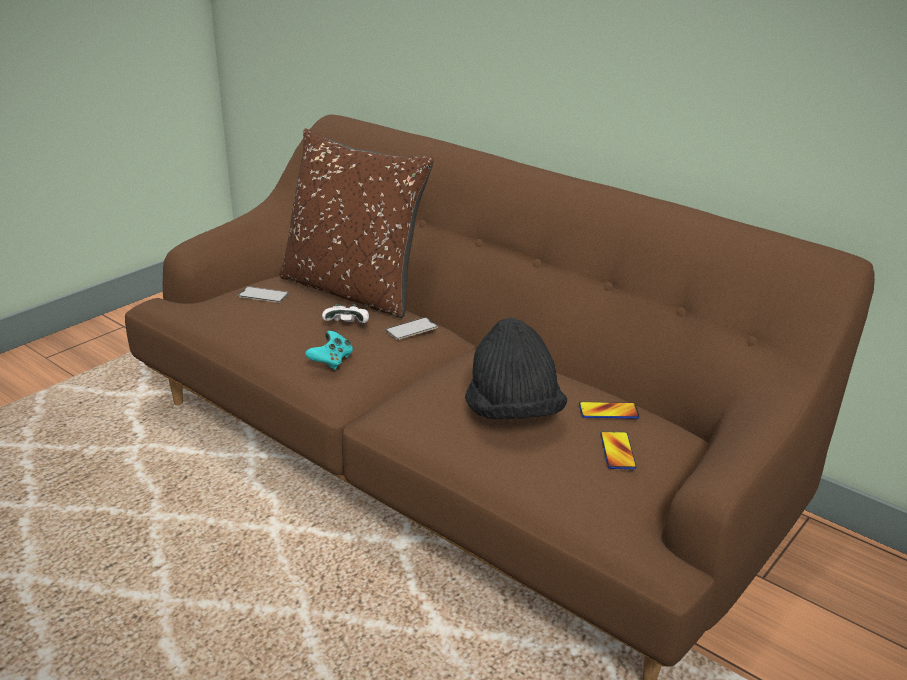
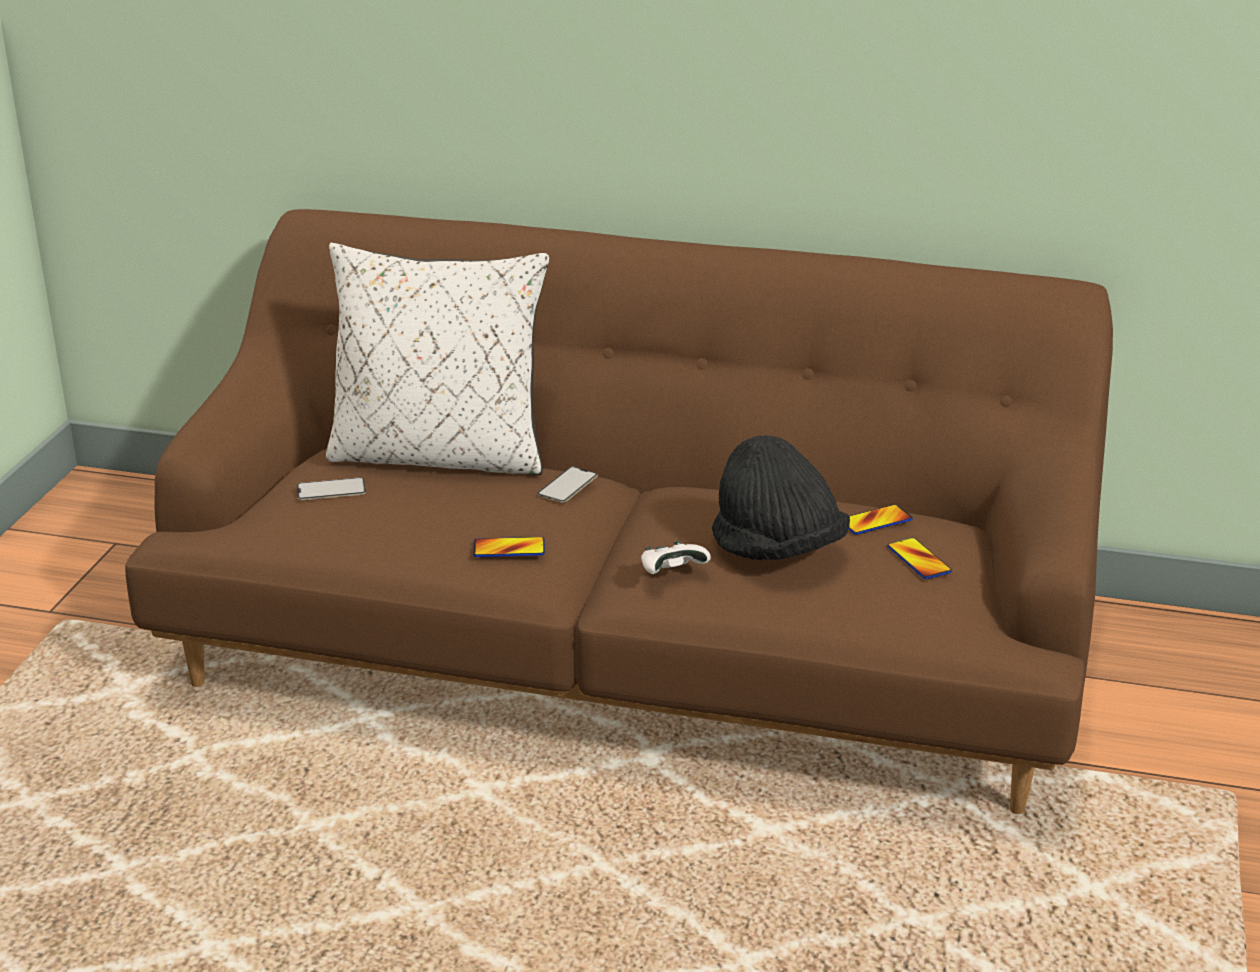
camera: 25 degrees left, 0 degrees up
brown pillow [280,128,434,318] -> white pillow [326,243,549,475]
turquoise game controller [305,331,353,370] -> phone [473,537,545,557]
white game controller [322,304,369,323] -> white game controller moved to [641,541,711,574]

